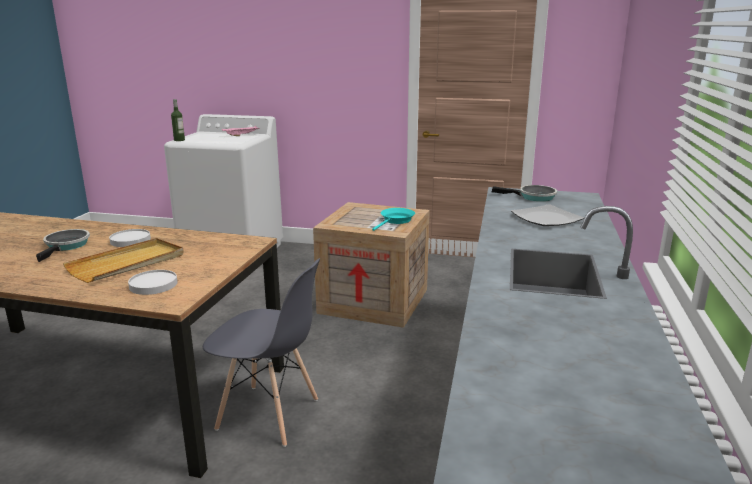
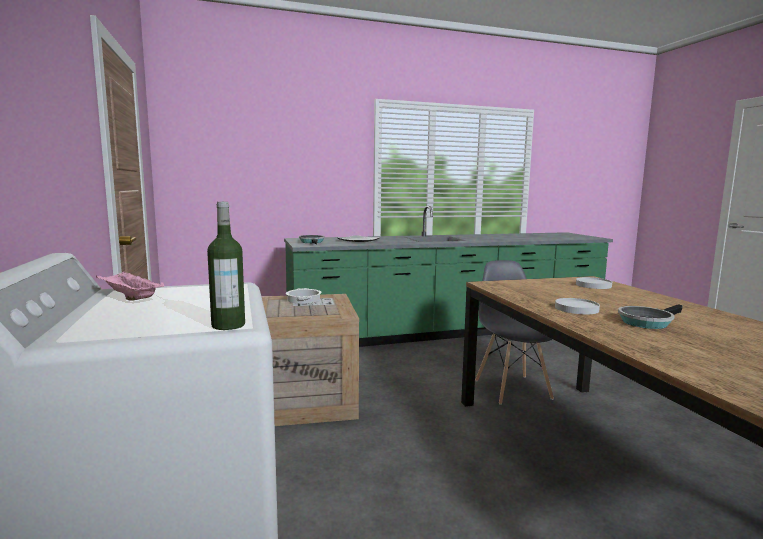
camera: 120 degrees left, 10 degrees down
beige tray [63,238,184,283] -> none
turquoise frying pan [372,208,415,231] -> cooking pot [286,288,322,304]

